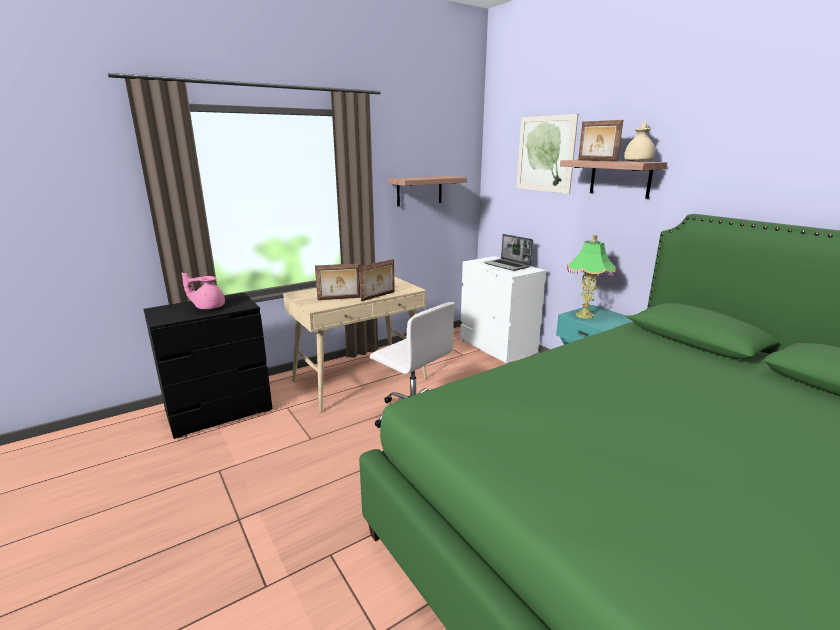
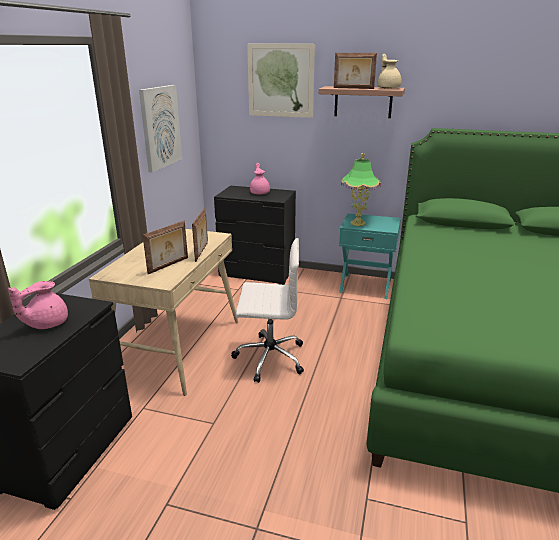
camera: 40 degrees left, 5 degrees up
shelf [388,176,467,206] -> picture [139,85,182,173]
white dresser [460,256,546,364] -> black dresser [214,186,296,285]
laptop [484,234,533,271] -> pink teapot [250,163,270,195]

